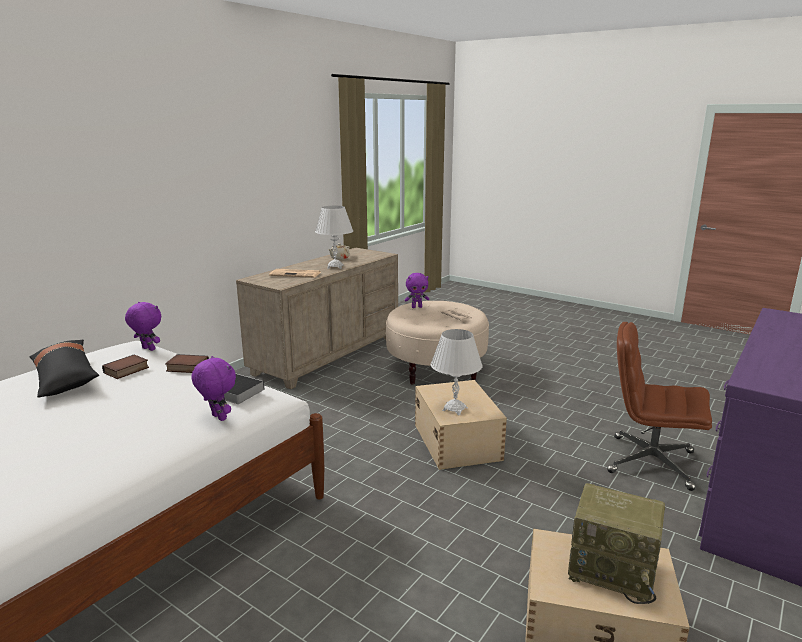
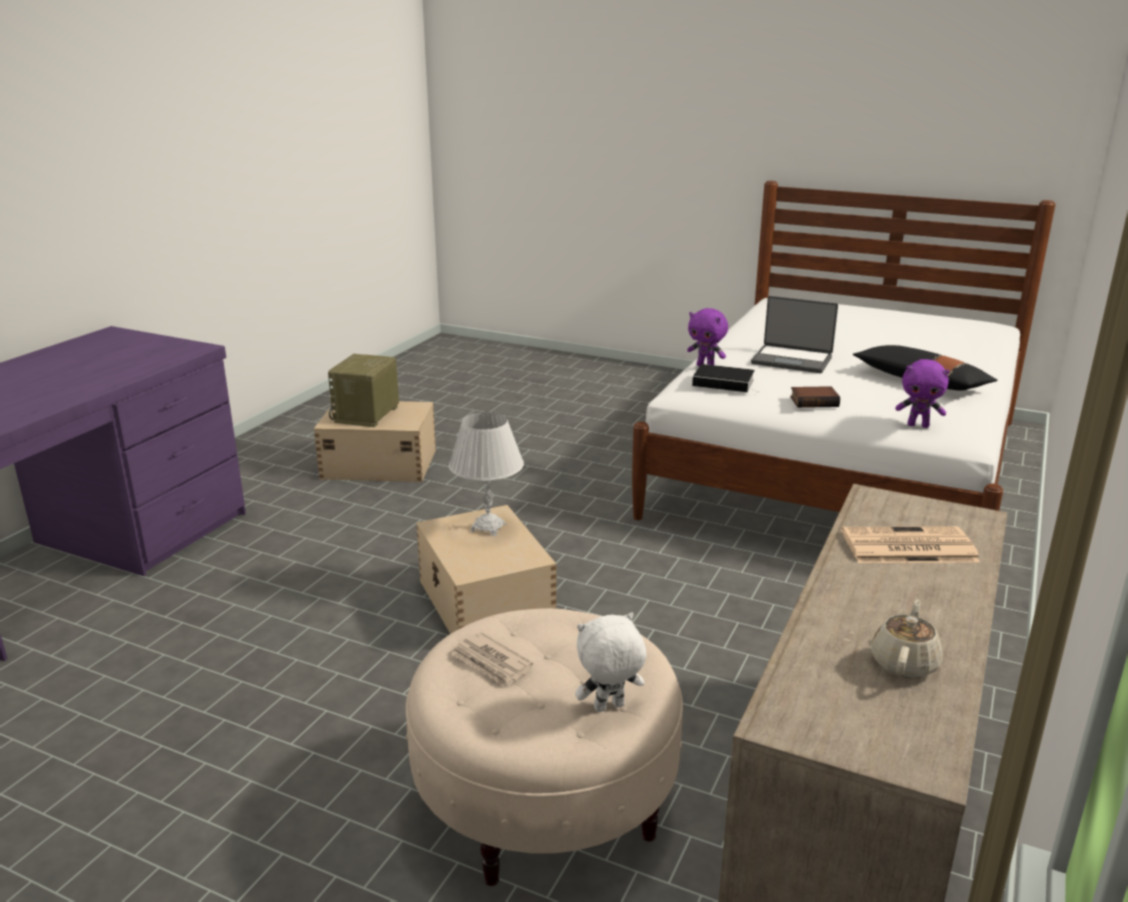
camera: 170 degrees right, 5 degrees up
book [102,355,149,379] -> none
white table lamp [315,206,353,269] -> none
purple plush toy [405,273,429,308] -> white plush toy [575,612,647,712]
radio [568,483,665,604] -> radio turned 90 degrees counterclockwise [328,354,399,427]
brown office chair [607,322,712,491] -> none
none -> laptop [751,296,838,373]

